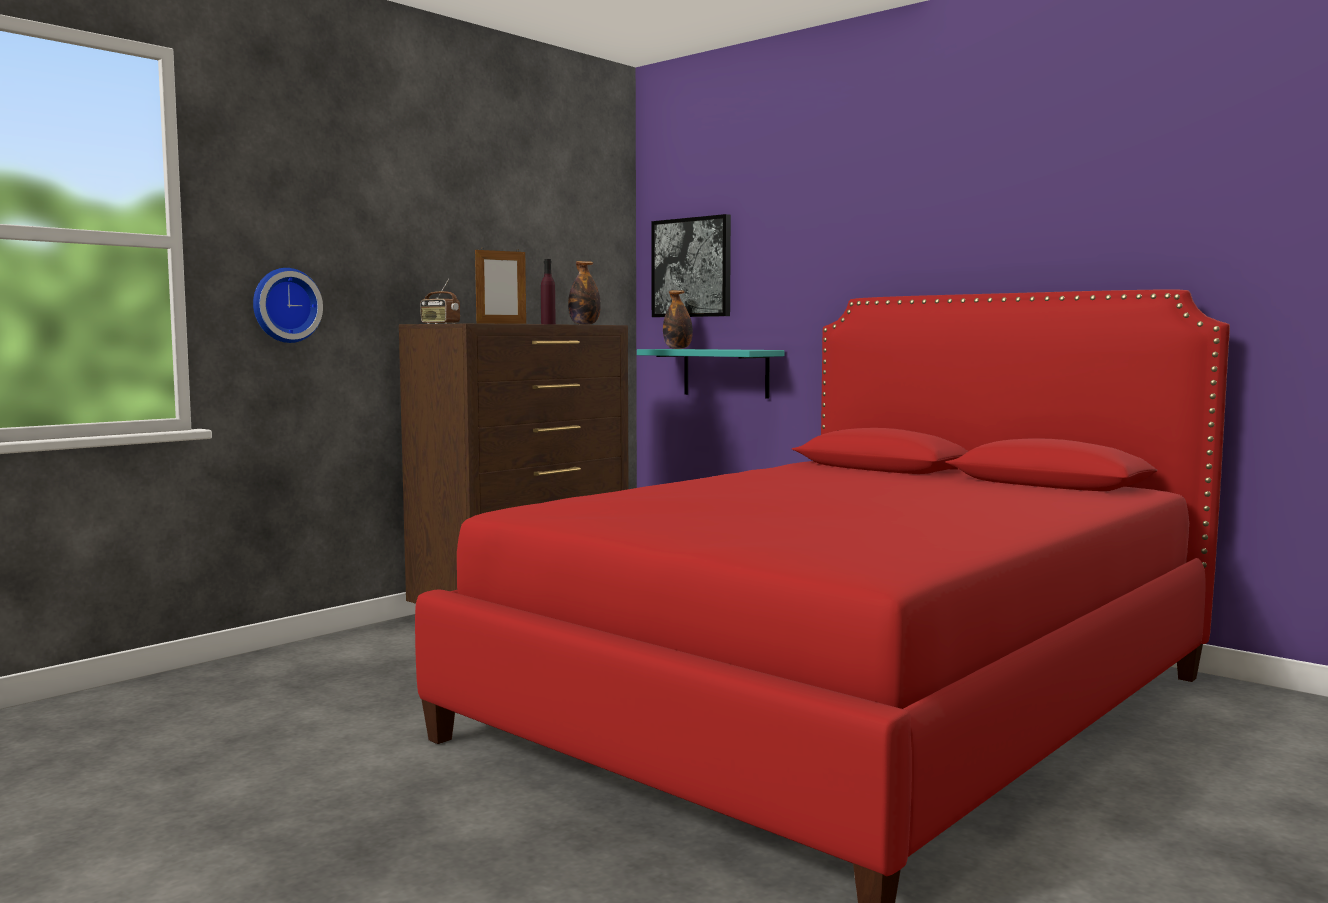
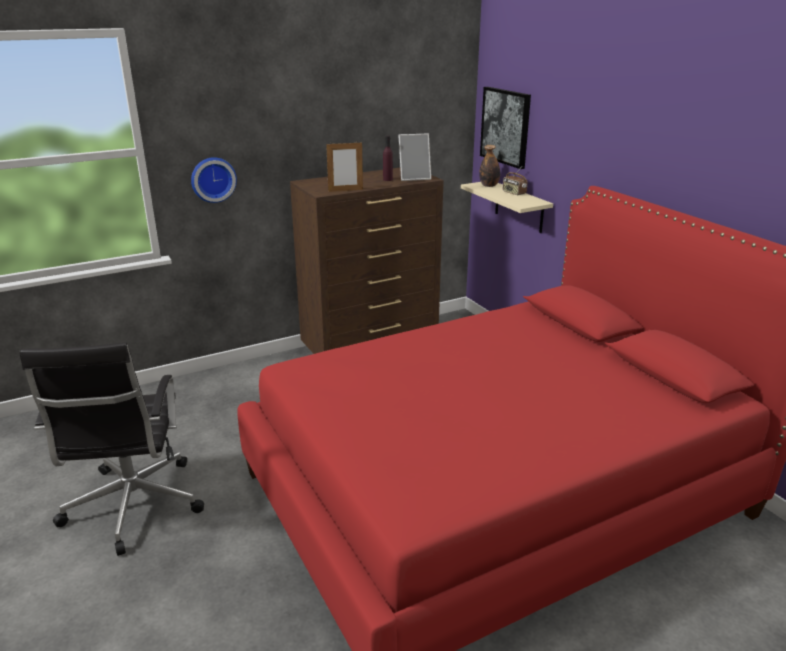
camera: 20 degrees right, 20 degrees up
radio [420,279,460,324] -> radio moved to [503,168,528,195]
bottle [568,261,601,325] -> picture frame [398,134,431,181]
turquoise shelf [637,349,785,399] -> beige shelf [461,182,553,233]
none -> black office chair [19,342,204,556]

